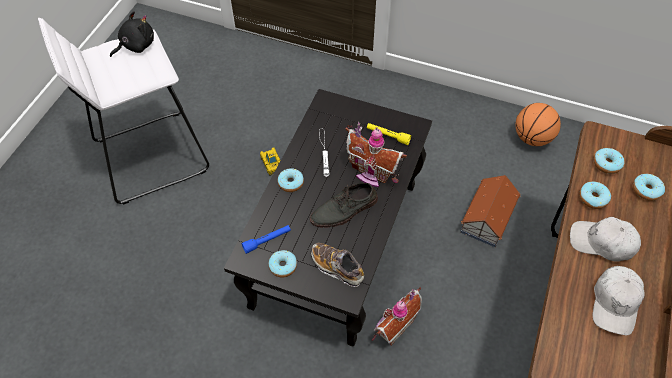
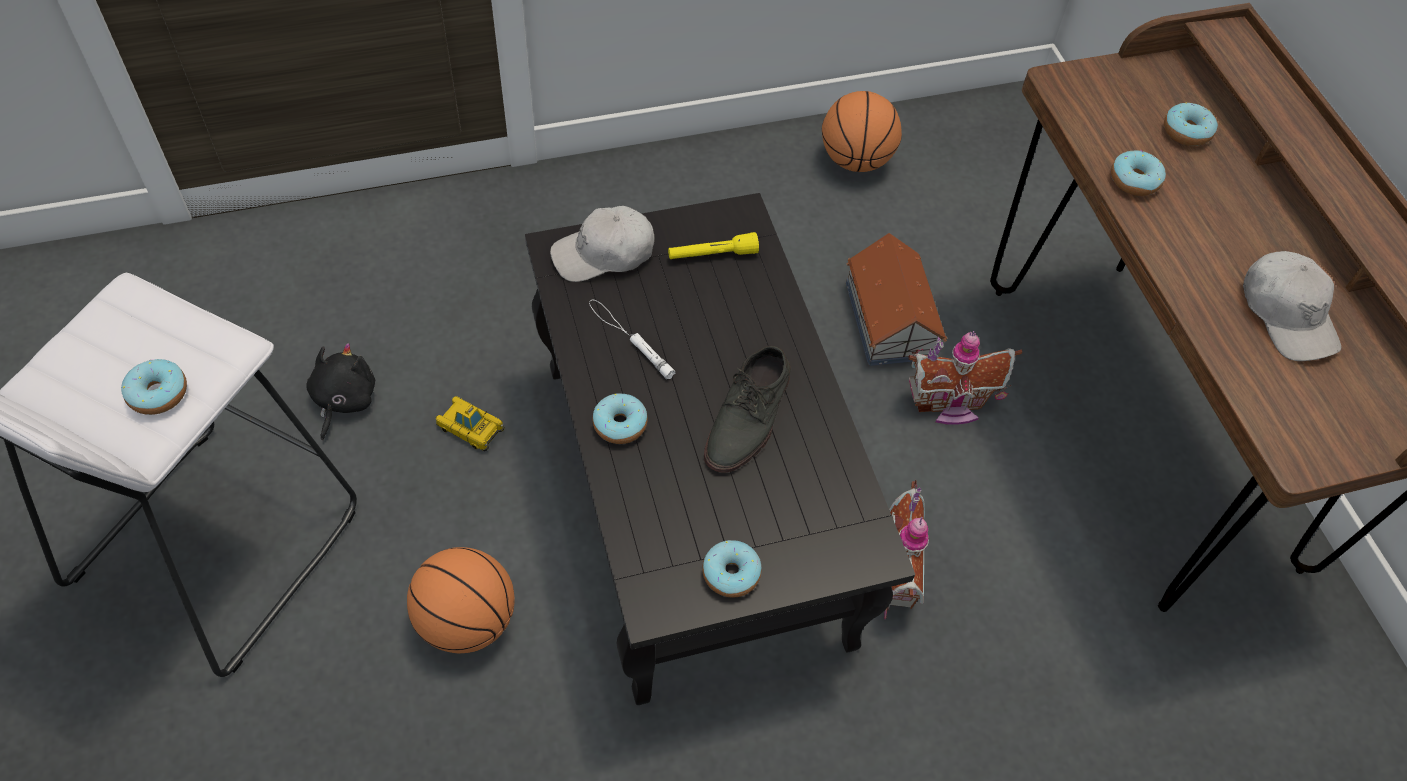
camera: 40 degrees left, 0 degrees up
black plush toy [110,11,154,57] -> black plush toy moved to [306,343,375,441]
blue flashlight [241,225,291,254] -> none
shoe [311,243,364,287] -> none
toy house [345,122,407,187] -> toy house moved to [908,331,1022,425]
white cap [570,217,641,262] -> white cap moved to [550,206,655,282]
donut [594,148,624,174] -> donut moved to [121,359,187,415]
none -> basketball [407,547,515,653]

